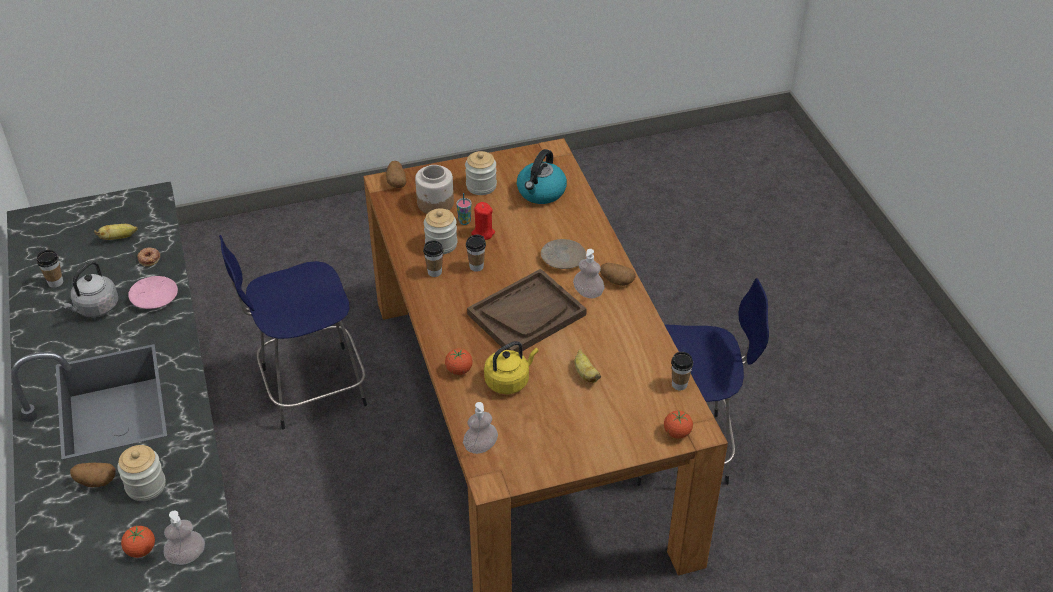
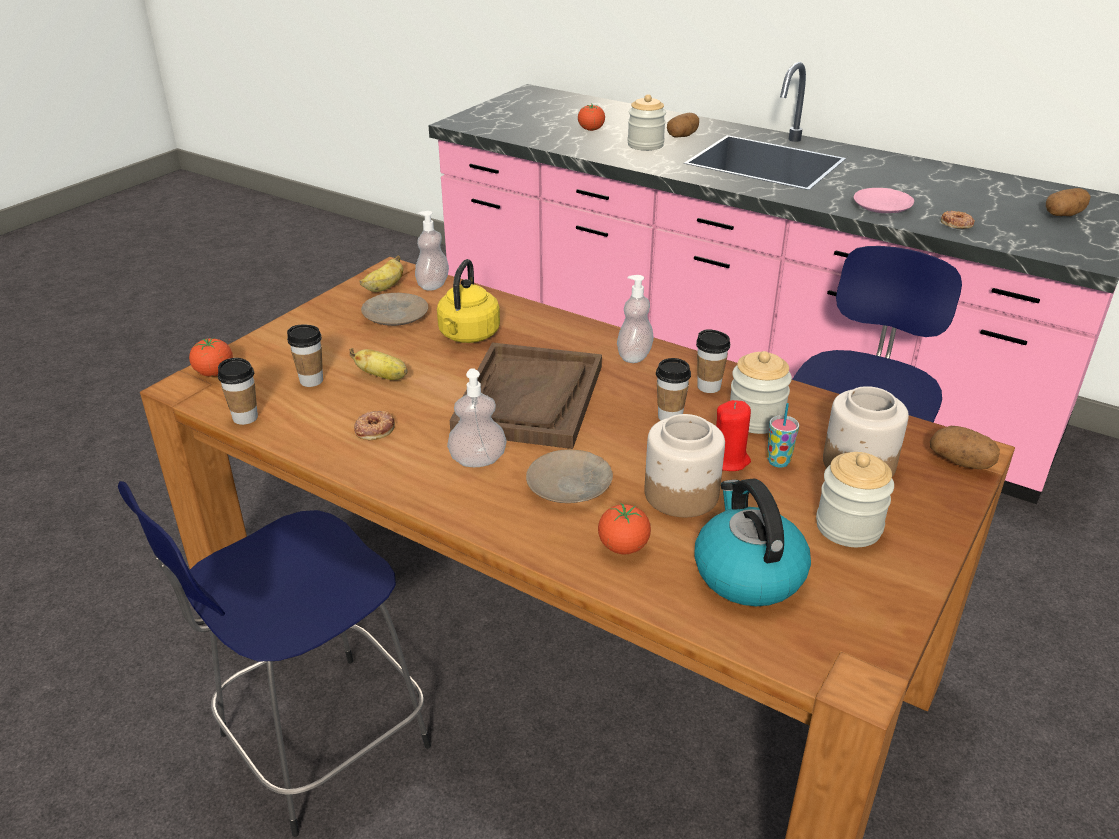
camera: 140 degrees right, 10 degrees down
cup [37,250,63,288] -> cup moved to [287,325,323,387]
grey kettle [62,261,118,317] -> none
banana [94,224,138,240] -> banana moved to [359,255,403,292]
soap dispenser [164,510,205,565] -> soap dispenser moved to [617,275,654,363]
tomato [445,349,473,375] -> tomato moved to [598,503,651,554]
potato [600,263,636,286] -> potato moved to [1046,188,1091,216]
none -> donut [354,411,395,440]
none -> beige plate [361,293,428,326]
none -> jar [644,414,725,517]

